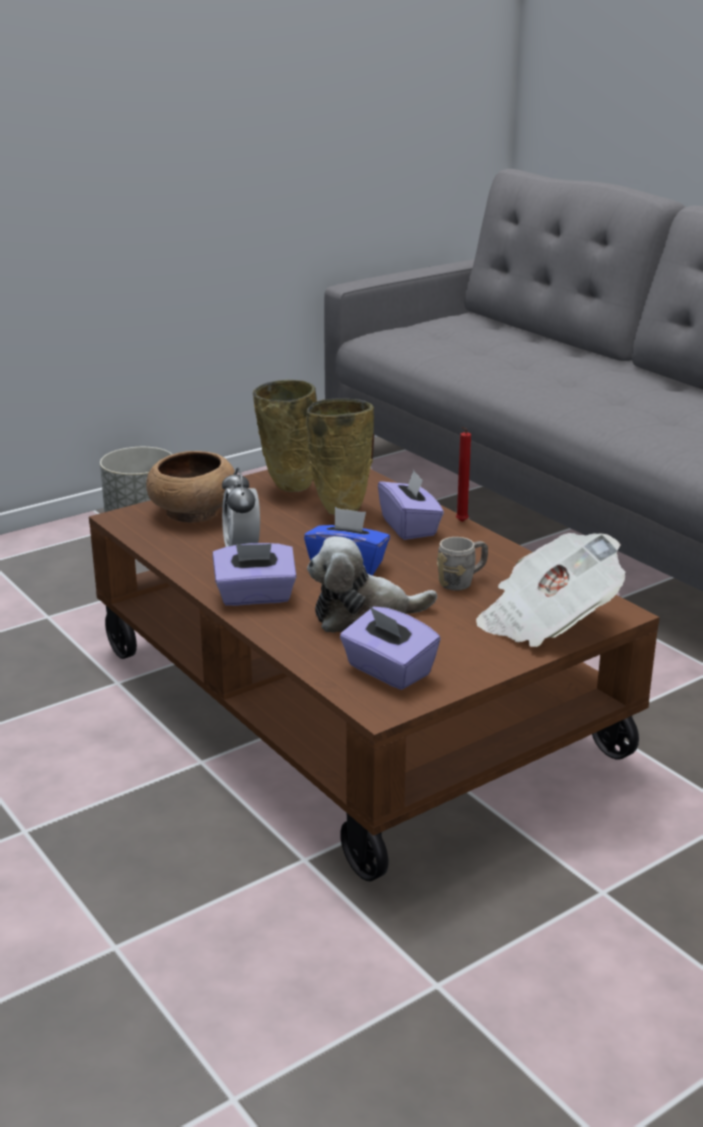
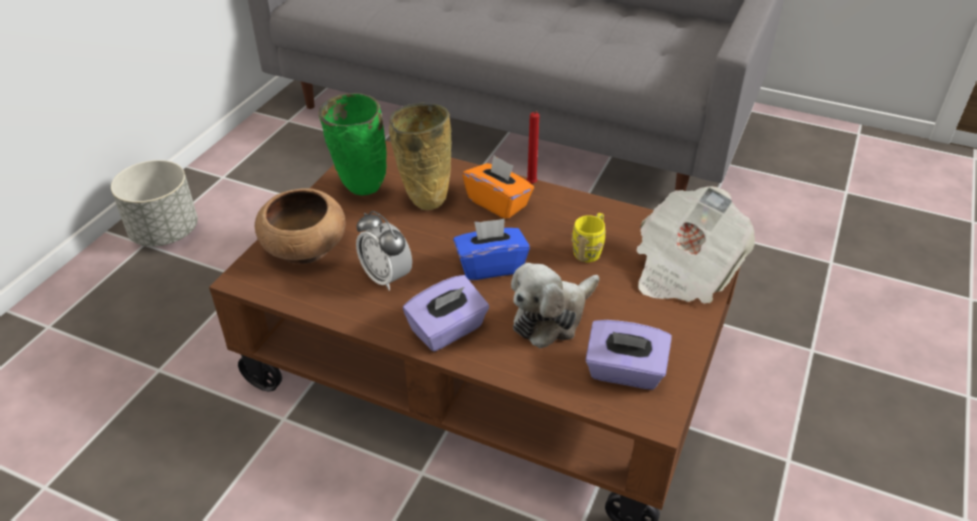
camera: 30 degrees left, 15 degrees up
beige vase [253,380,317,492] -> green vase [319,93,387,195]
purple tissue box [378,470,444,540] -> orange tissue box [462,155,534,219]
grey mug [437,537,488,591] -> yellow mug [571,213,605,262]

